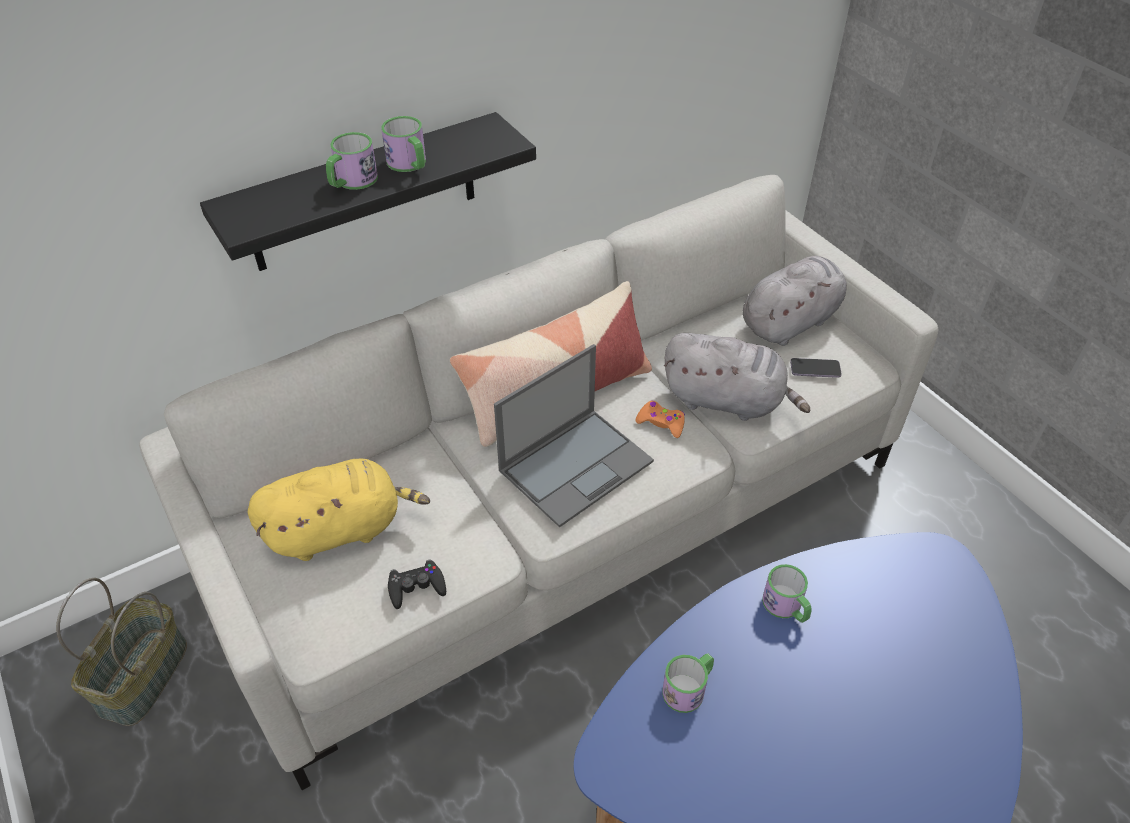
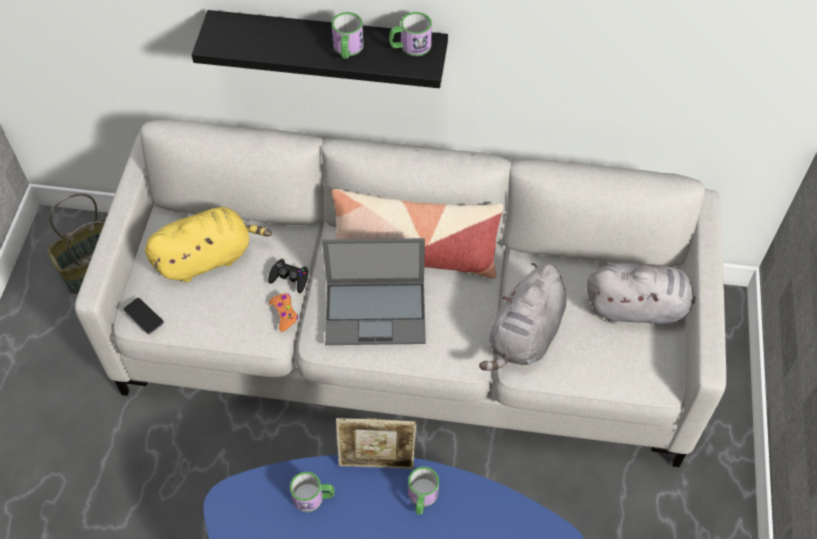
camera: 40 degrees right, 10 degrees up
yellow plush toy [248,458,430,561] -> yellow plush toy turned 45 degrees counterclockwise [145,207,272,282]
mug [326,132,378,190] -> mug moved to [389,12,432,56]
black game controller [388,559,446,609] -> black game controller moved to [268,259,308,293]
orange game controller [636,401,685,438] -> orange game controller moved to [269,293,298,332]
grey plush toy [664,333,810,421] -> grey plush toy turned 60 degrees clockwise [479,263,567,371]
phone [790,358,842,378] -> phone moved to [123,298,164,334]
none -> picture frame [336,418,417,469]

